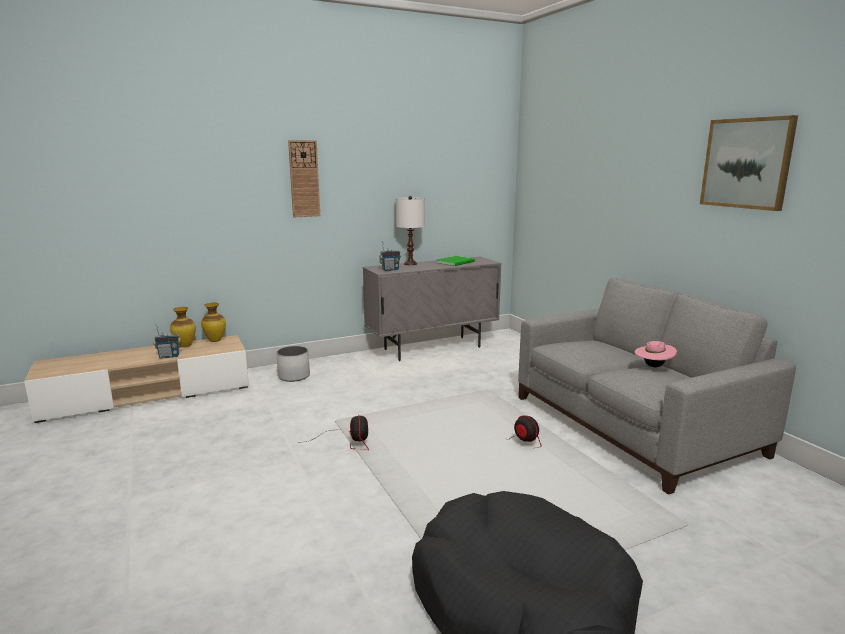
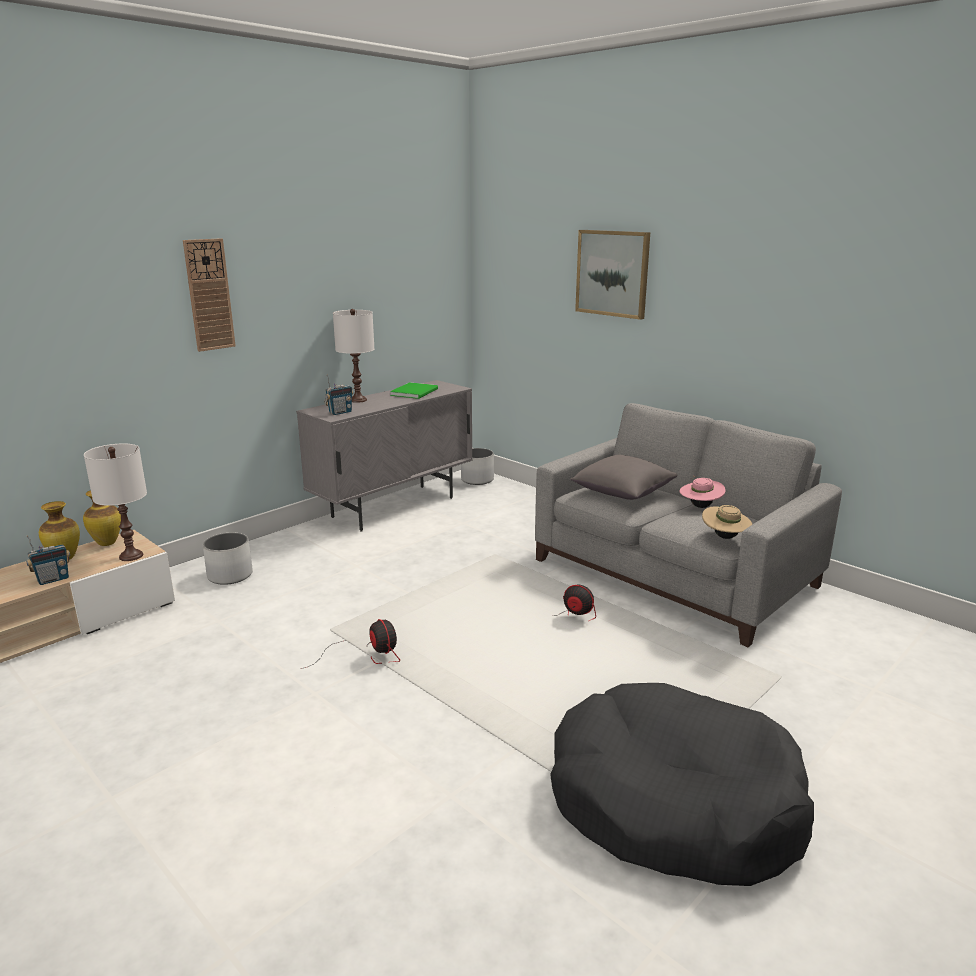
camera: 20 degrees left, 5 degrees up
picture [700,115,798,211] -> picture moved to [575,230,650,320]
none -> white table lamp [84,444,147,561]
none -> white planter [461,448,494,485]
none -> grey pillow [570,455,677,500]
none -> beige hat [702,505,752,539]

